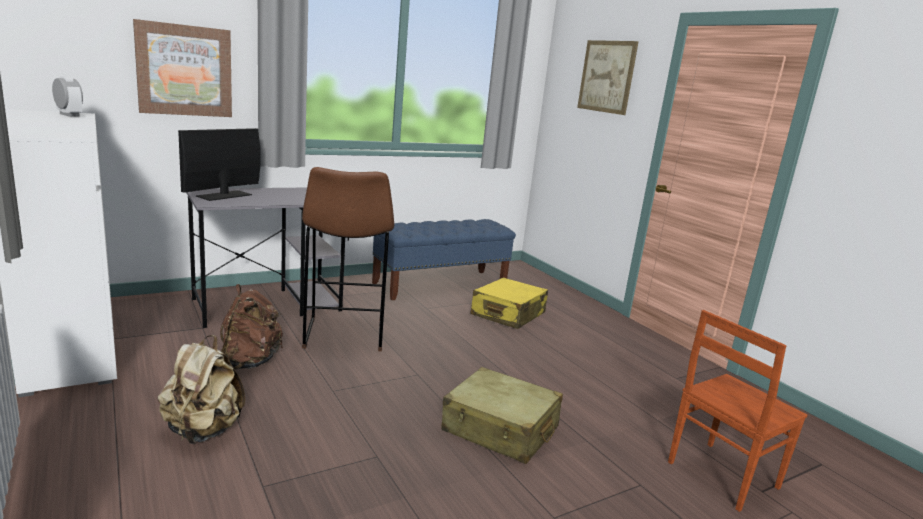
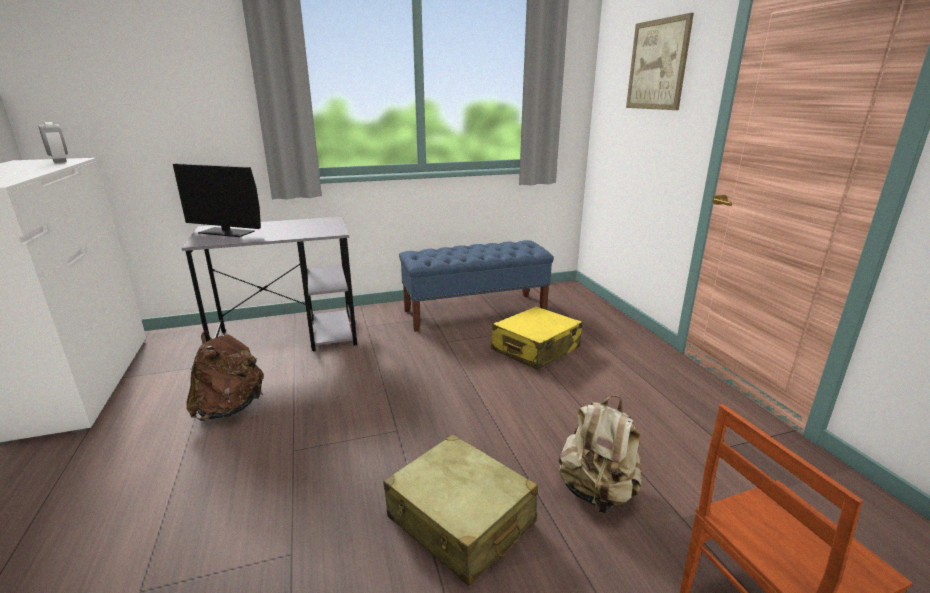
camera: 15 degrees right, 5 degrees up
picture [133,19,232,117] -> none
beige backpack [158,335,245,444] -> beige backpack moved to [559,396,642,513]
monitor [178,128,260,201] -> monitor turned 120 degrees counterclockwise [173,163,261,237]
brown stool [302,167,394,351] -> none

